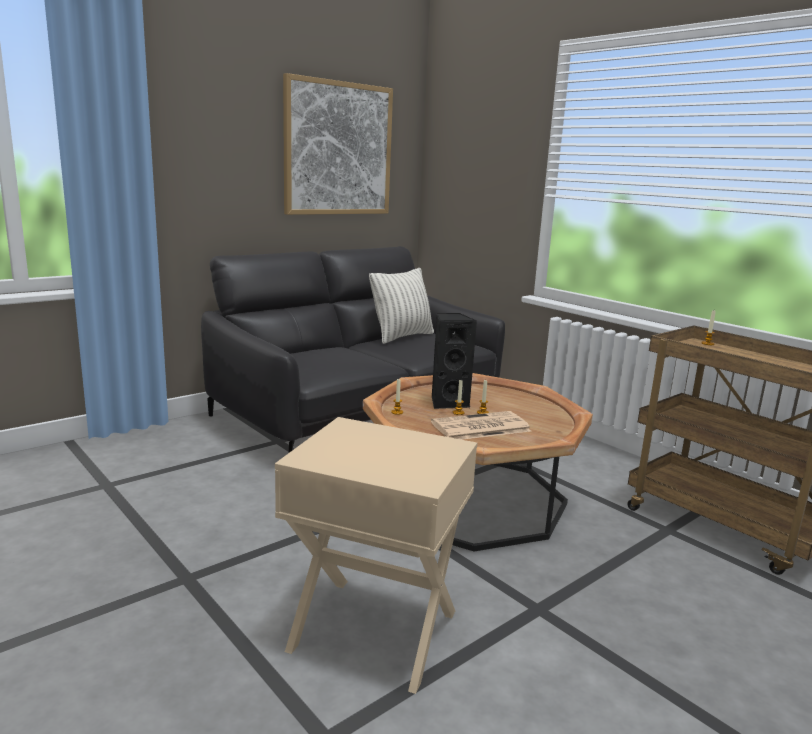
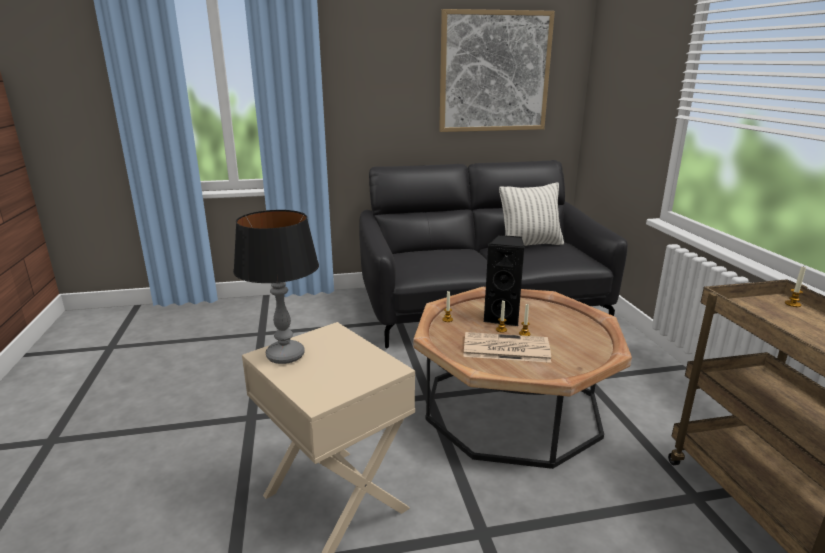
camera: 30 degrees right, 5 degrees up
none -> table lamp [233,210,319,364]

